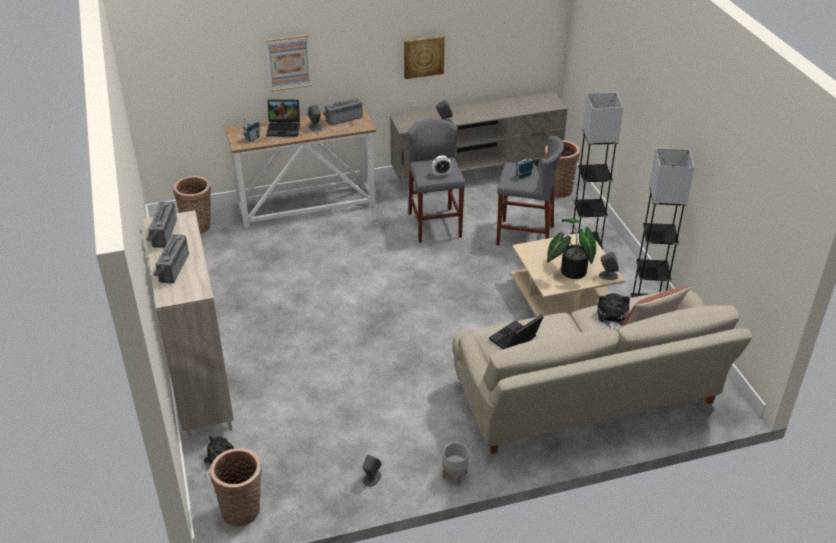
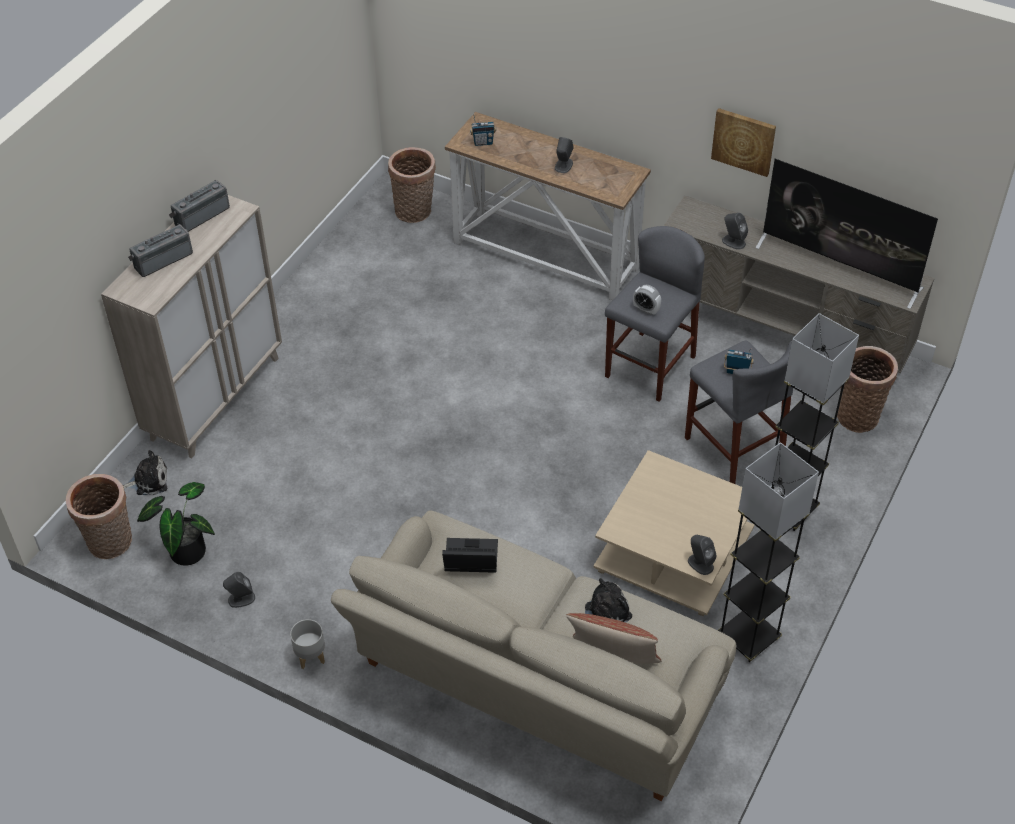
camera: 45 degrees right, 10 degrees up
picture [266,34,312,92] -> none
laptop [266,99,300,137] -> none
radio [323,98,363,125] -> none
potted plant [547,218,596,279] -> potted plant moved to [137,482,215,566]
none -> television [756,159,938,309]

